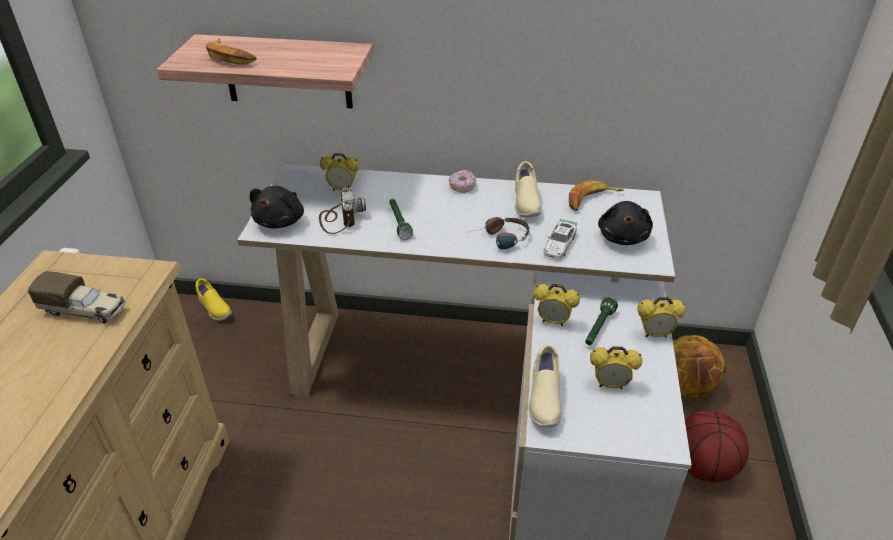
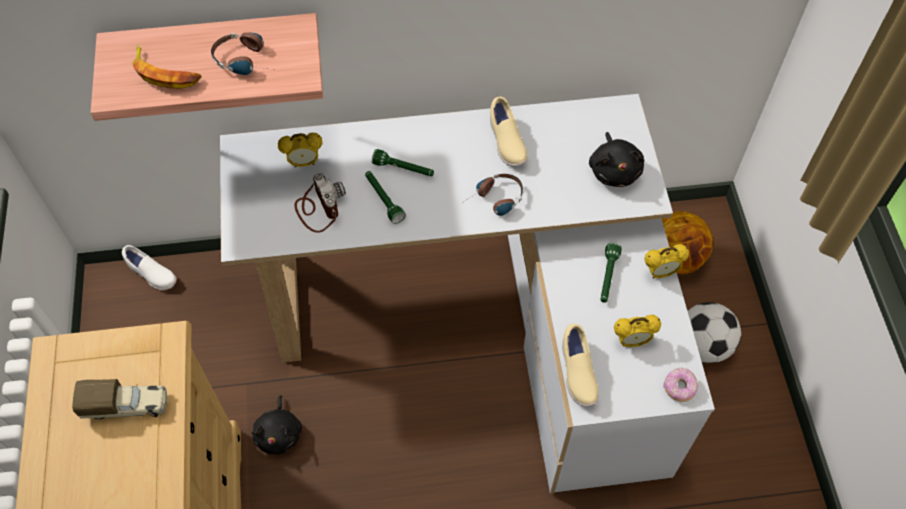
camera: 15 degrees left, 20 degrees up
yellow shoe [196,279,232,321] -> white shoe [122,245,177,290]
black plush toy [250,186,304,228] -> black plush toy moved to [252,395,302,455]
donut [449,170,476,193] -> donut moved to [663,368,698,402]
alarm clock [533,284,580,326] -> none
toy car [543,219,577,259] -> none
banana [569,180,624,211] -> none
basketball [685,410,749,483] -> football [688,302,741,363]
none -> headphones [211,32,273,75]
none -> green flashlight [372,149,434,176]

